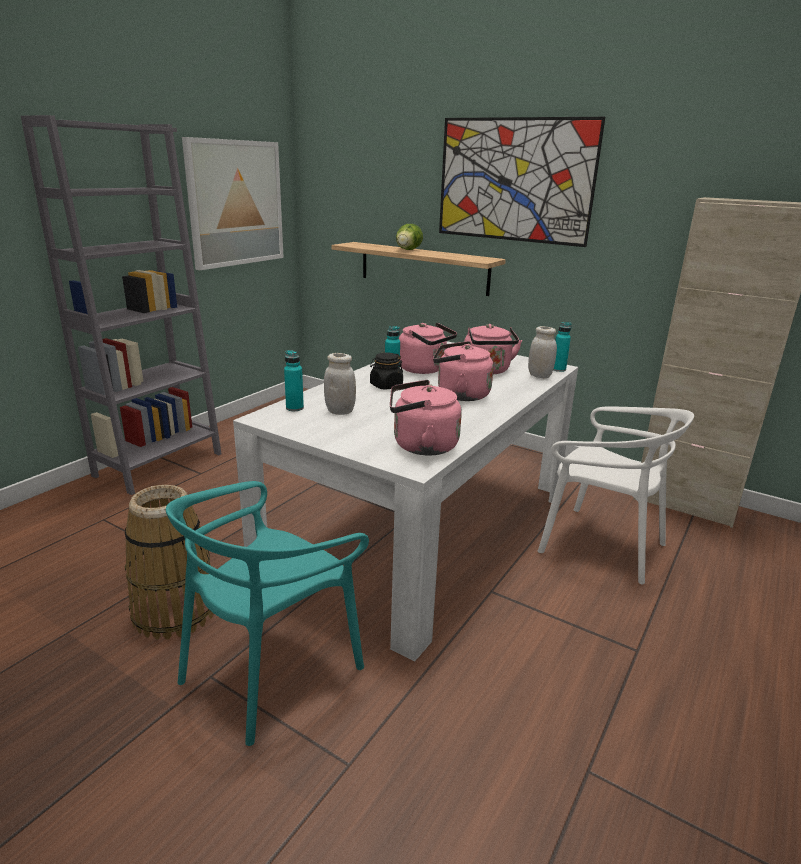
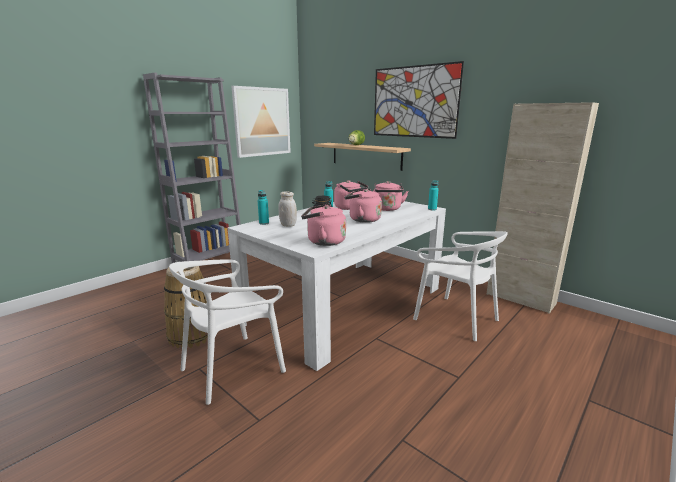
camera: 10 degrees right, 5 degrees down
turquoise chair [166,481,369,746] -> white chair [169,259,286,405]
white jar [528,326,557,378] -> none

